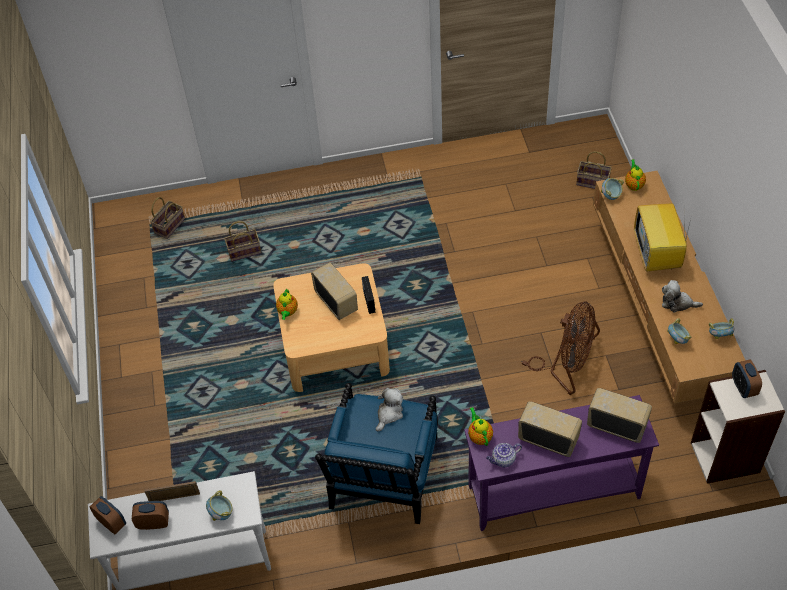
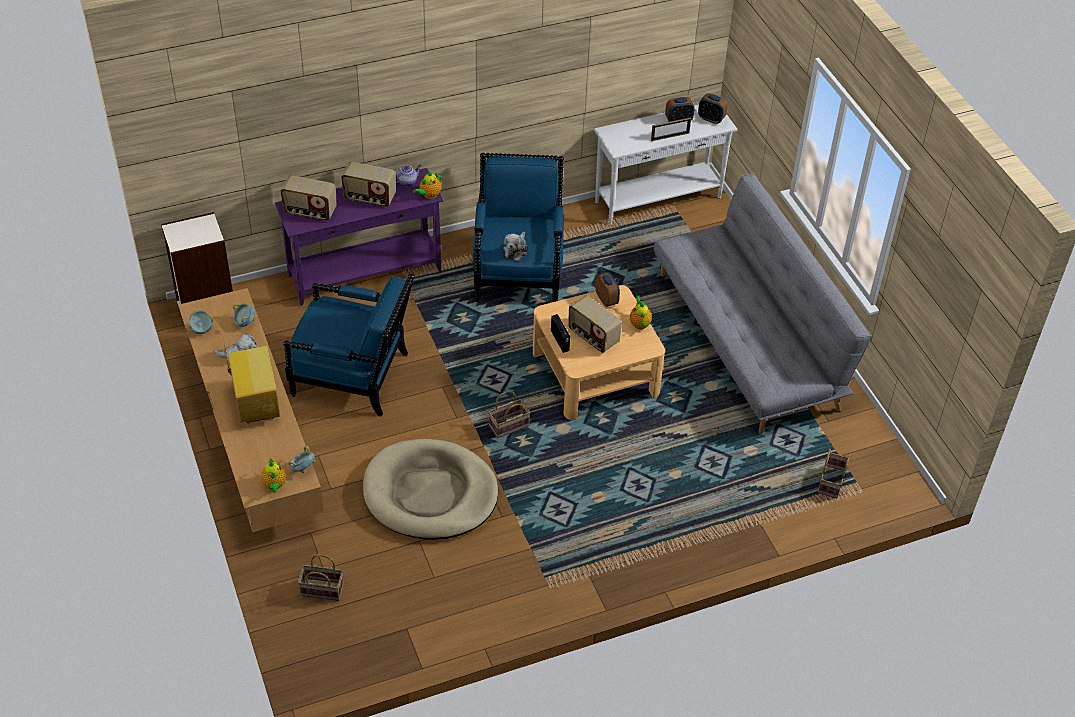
camera: 165 degrees right, 5 degrees down
bowl [206,490,233,521] -> none
basket [224,221,261,262] -> basket moved to [488,391,530,438]
teapot [468,407,493,446] -> teapot turned 75 degrees clockwise [413,172,442,199]
brown fan [522,301,600,395] -> blue armchair [283,274,415,417]
alarm clock [732,360,762,398] -> alarm clock moved to [595,272,620,307]
none -> beige dog bed [363,439,498,540]
none -> grey sofa [654,173,872,434]

